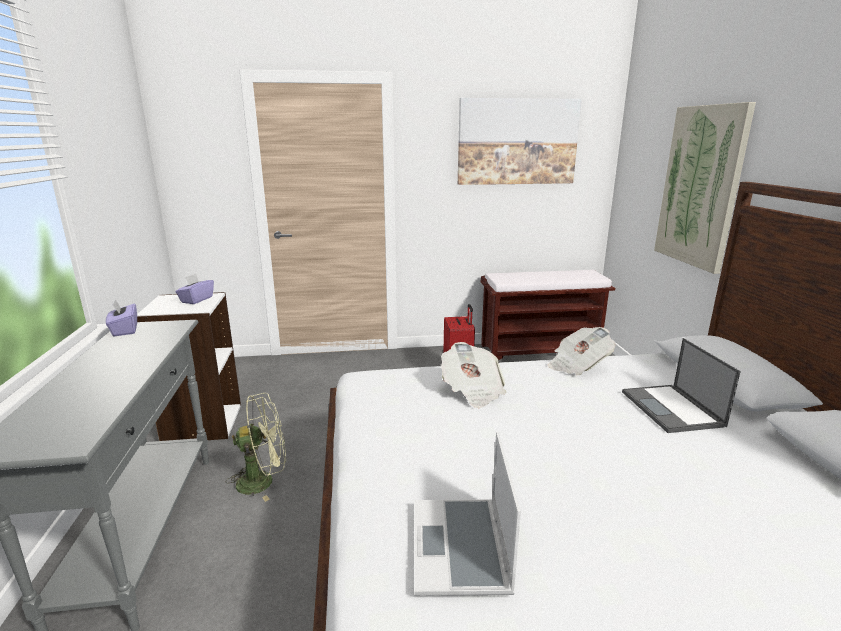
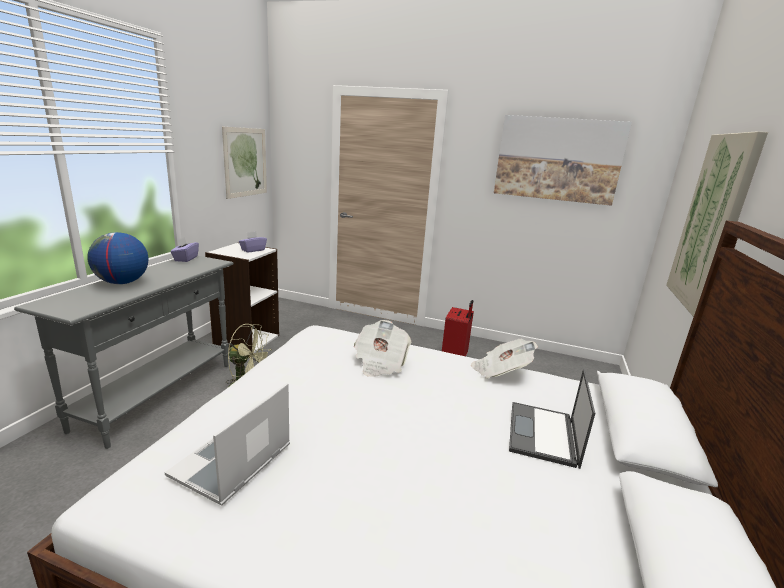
camera: 25 degrees right, 0 degrees up
brown bench [481,269,615,360] -> none
none -> globe [87,232,149,284]
none -> picture [222,126,267,199]

